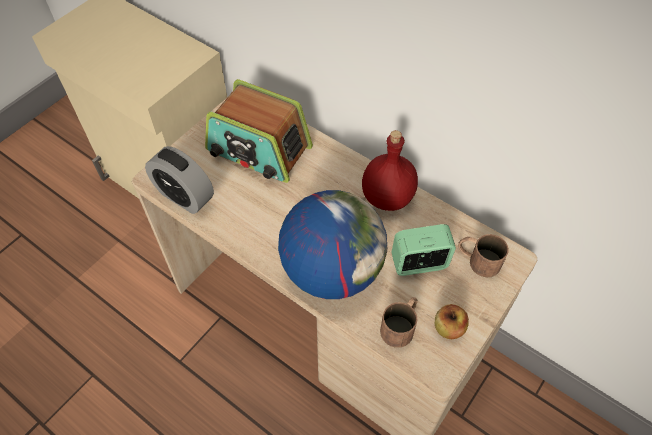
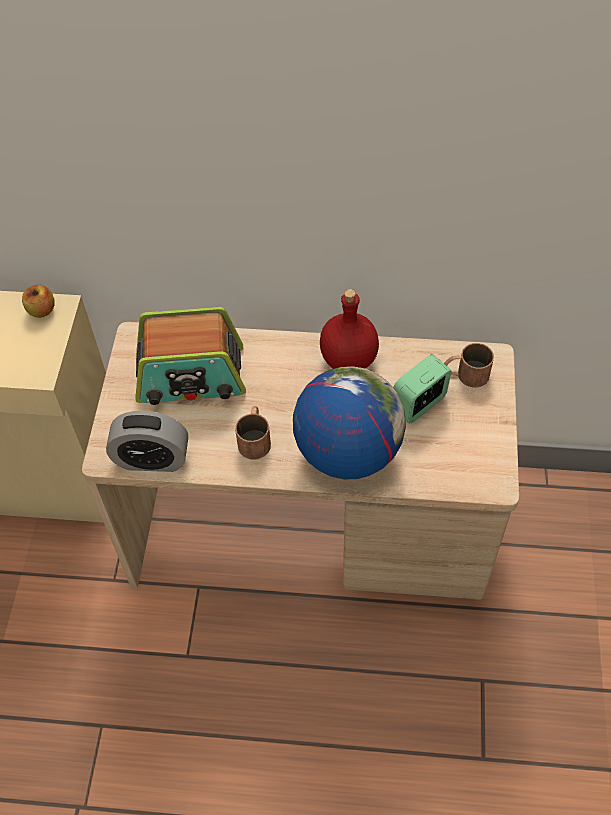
camera: 30 degrees left, 0 degrees up
brown mug [380,297,417,348] -> brown mug moved to [235,406,271,460]
apple [435,304,469,339] -> apple moved to [22,285,55,318]

